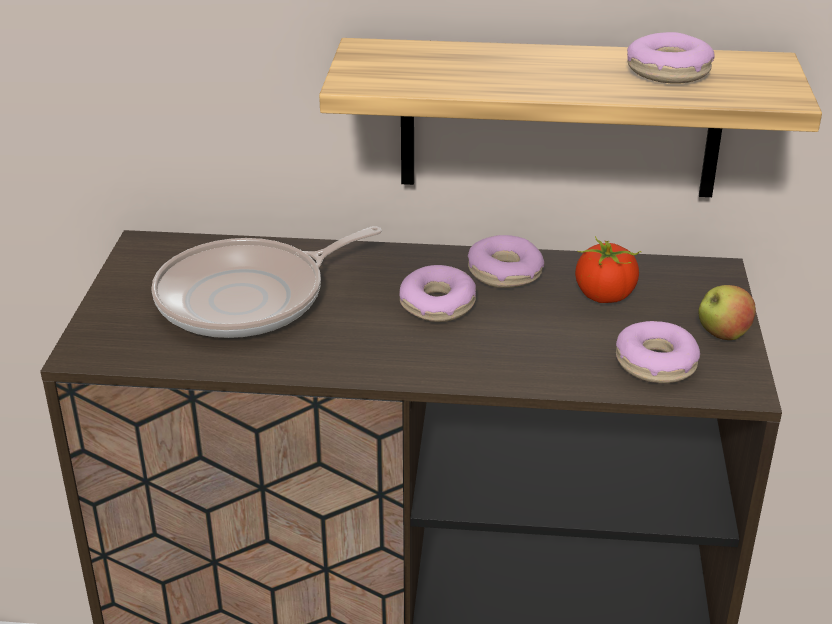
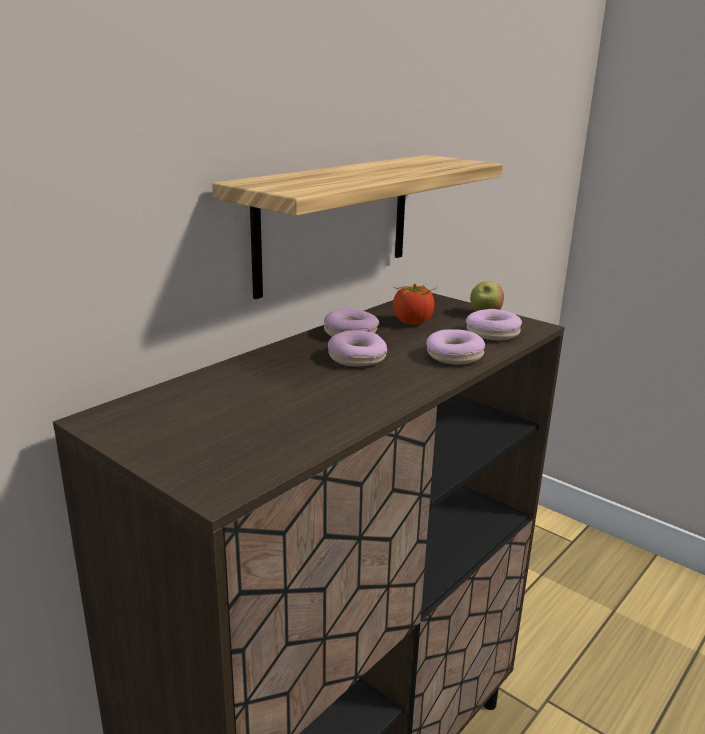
camera: 55 degrees left, 10 degrees down
frying pan [151,226,382,338] -> none
donut [627,32,715,84] -> donut moved to [427,329,485,364]

